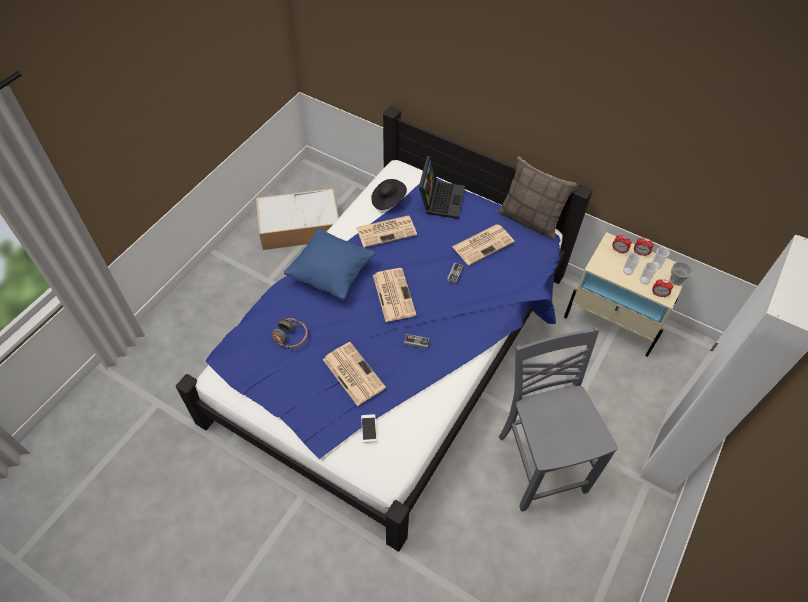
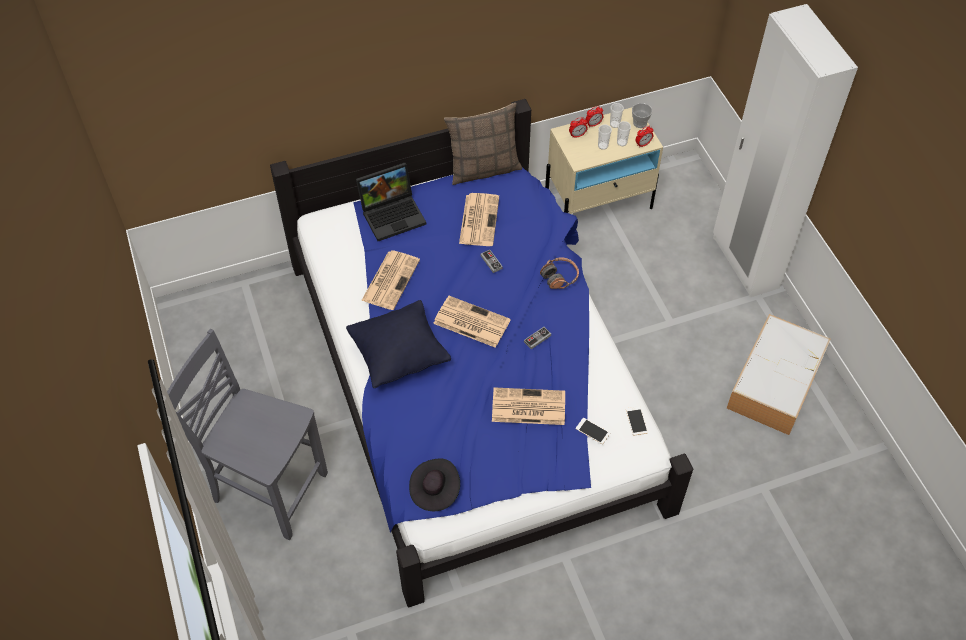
camera: 50 degrees left, 0 degrees up
storage box [256,188,339,250] -> storage box moved to [727,314,831,435]
headphones [271,318,308,348] -> headphones moved to [540,257,579,289]
blue pillow [284,228,375,300] -> black pillow [346,300,451,388]
black hat [371,179,407,210] -> black hat moved to [409,458,460,511]
laptop [419,156,465,219] -> laptop turned 105 degrees clockwise [356,163,426,241]
grey chair [499,327,618,511] -> grey chair moved to [167,329,328,540]
none -> phone [626,406,648,436]

